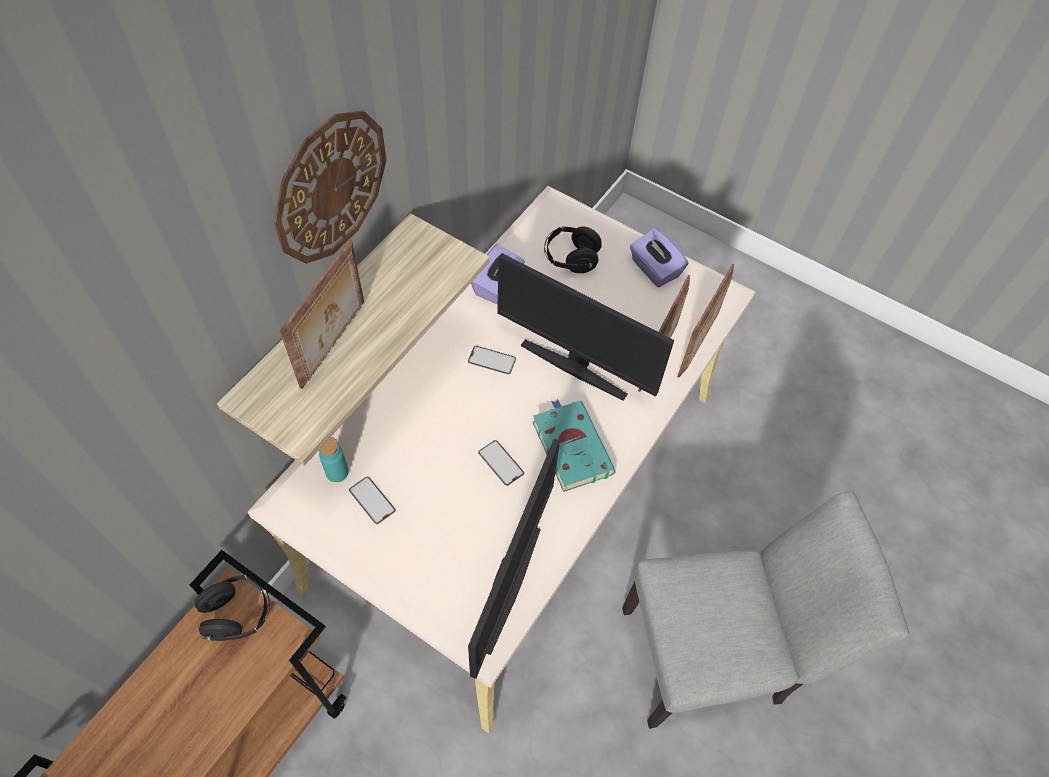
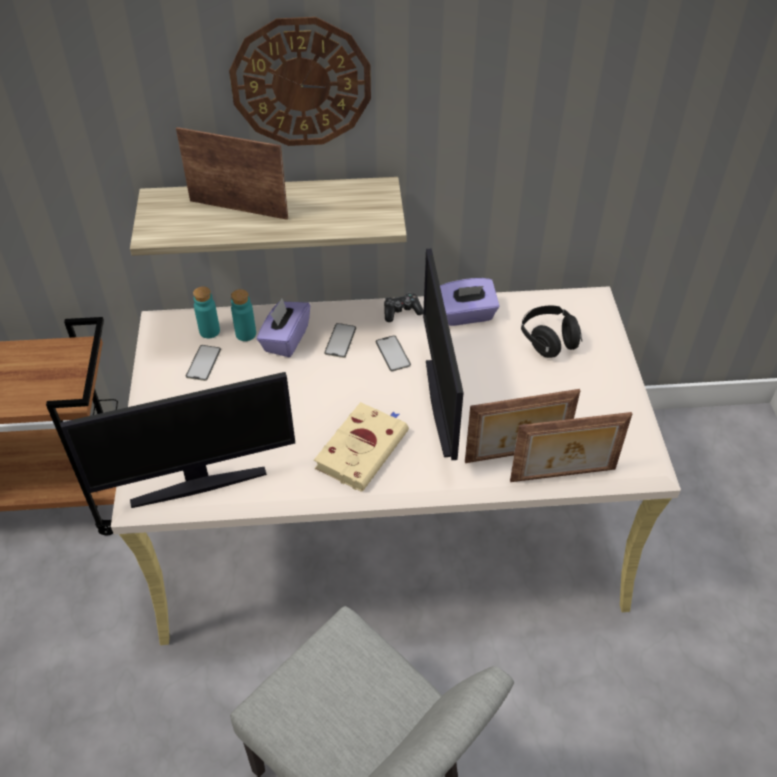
camera: 55 degrees right, 10 degrees down
black headphones [195,575,270,641] -> none
picture frame [279,240,364,389] -> picture frame turned 150 degrees counterclockwise [176,127,288,220]
phone [478,440,524,486] -> phone moved to [324,323,356,358]
turquoise book [532,399,616,492] -> beige book [314,402,409,492]
purple tissue box [630,228,688,287] -> purple tissue box moved to [257,299,310,357]
none -> turquoise bottle [231,289,256,341]
none -> game controller [384,293,423,322]

